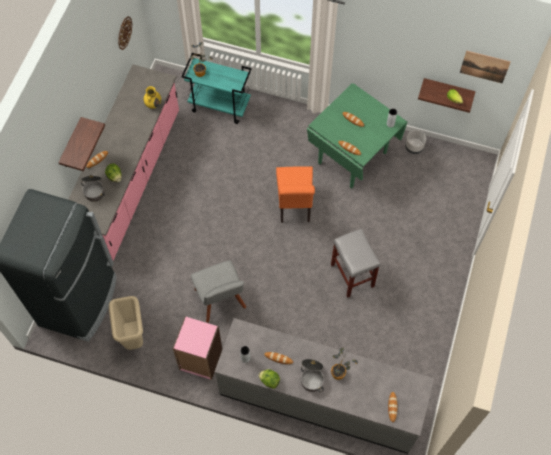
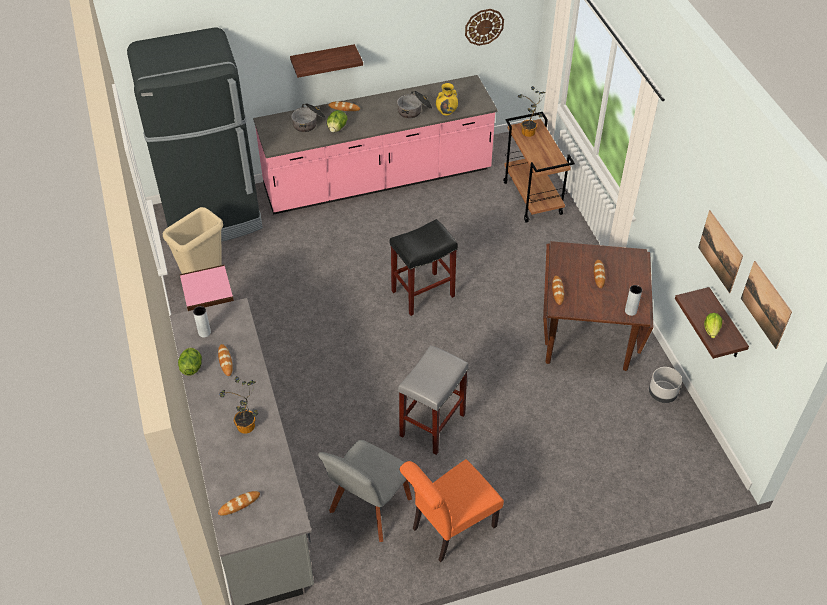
camera: 55 degrees right, 15 degrees down
turquoise cart [181,53,252,124] -> brown cart [503,112,575,222]
grey chair [191,260,246,323] -> grey chair moved to [318,440,412,542]
orange chair [276,166,315,223] -> orange chair moved to [399,459,504,562]
cooking pot [301,359,324,392] -> cooking pot moved to [397,91,432,118]
green dining table [307,83,407,188] -> brown dining table [543,241,653,371]
none -> black stool [390,219,458,316]
none -> picture [698,210,743,293]

